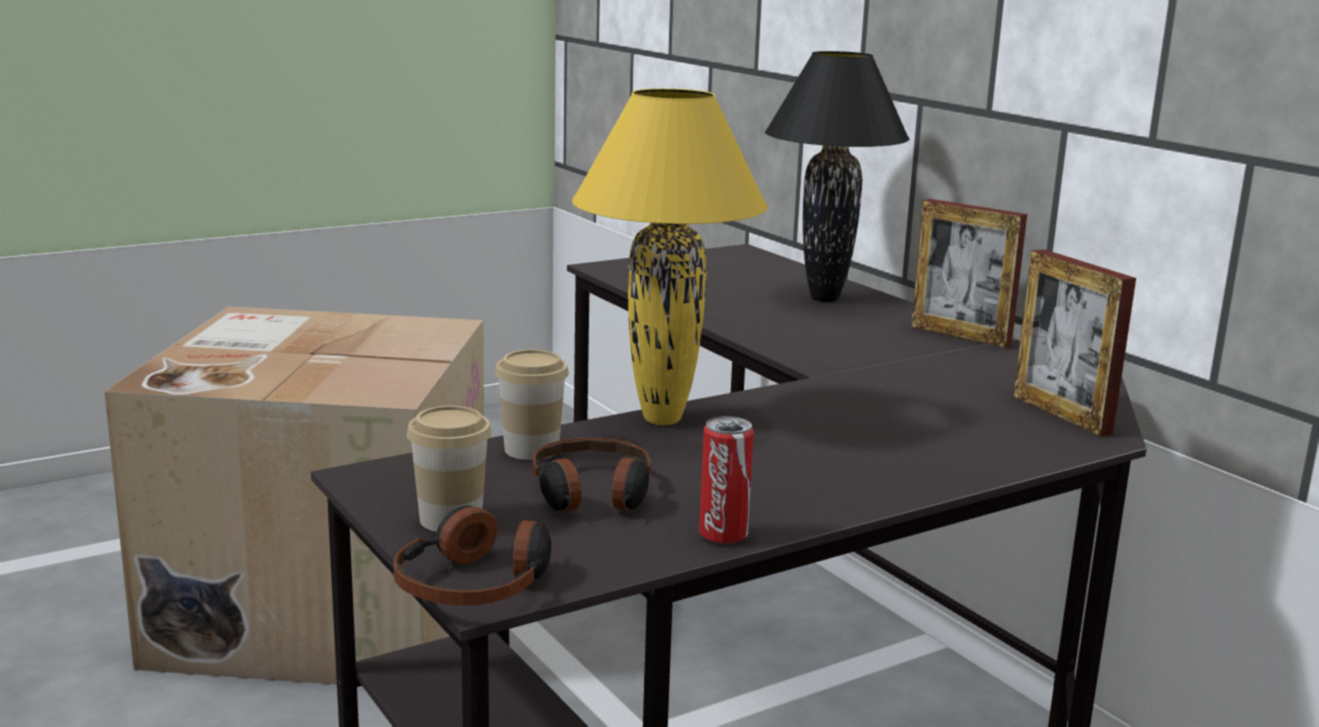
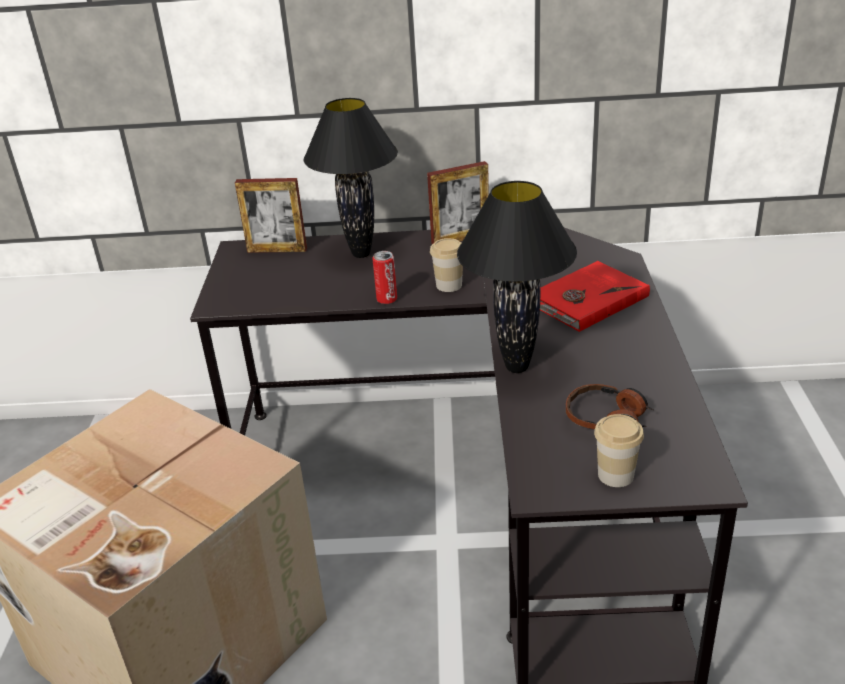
camera: 55 degrees left, 15 degrees up
headphones [393,506,551,606] -> none
cup [495,349,569,460] -> cup moved to [430,238,463,292]
yellow table lamp [572,88,768,425] -> black table lamp [457,181,577,373]
can [699,416,754,544] -> can moved to [372,251,397,304]
picture frame [1013,249,1136,436] -> picture frame moved to [235,178,307,253]
none -> red book [540,261,650,332]

